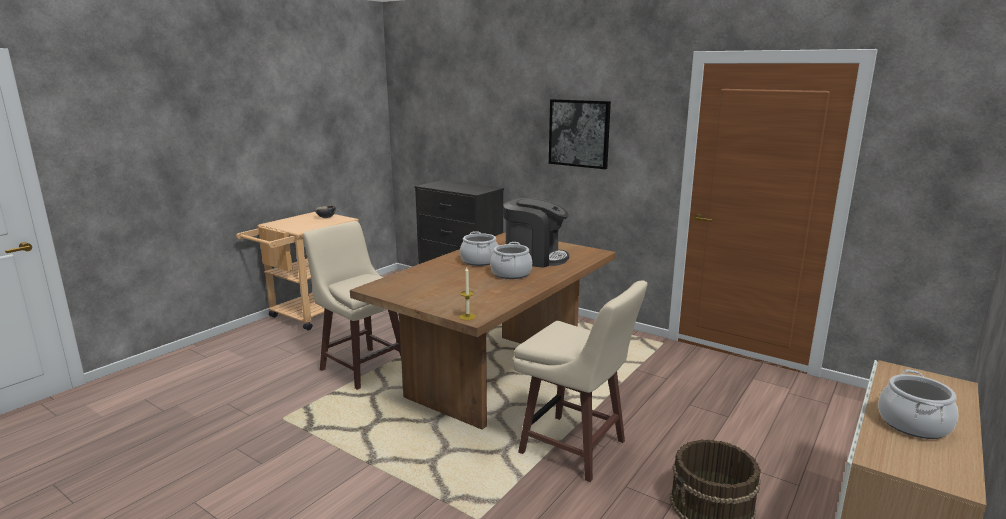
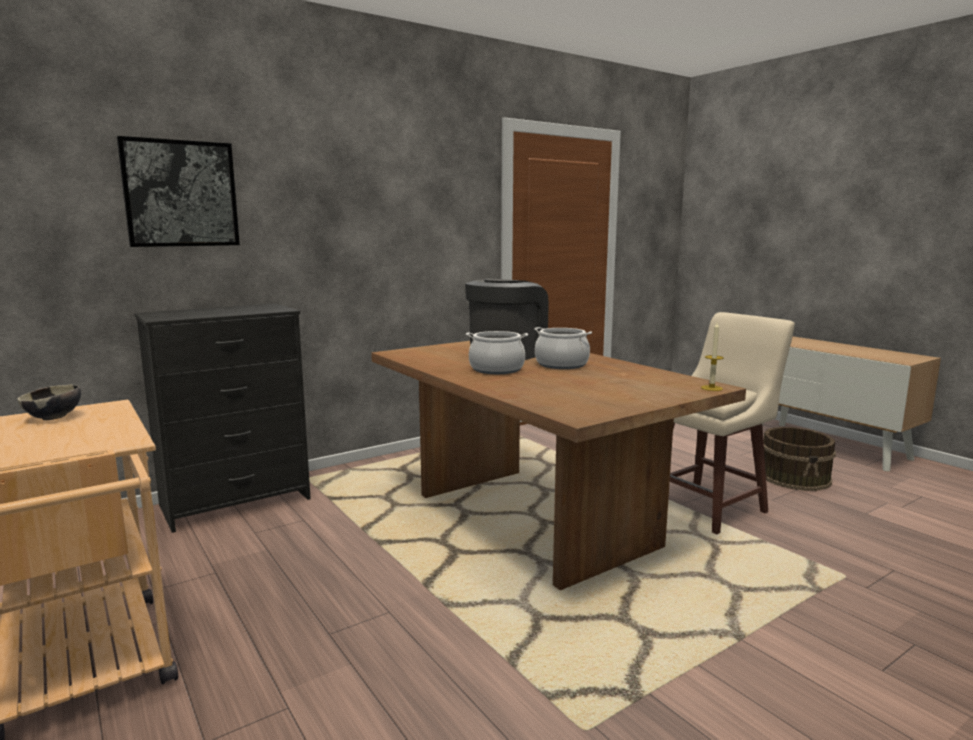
camera: 70 degrees left, 5 degrees down
beige stool [303,221,401,390] -> none
picture [549,99,611,169] -> picture moved to [117,136,240,247]
cooking pot [878,370,958,439] -> none

